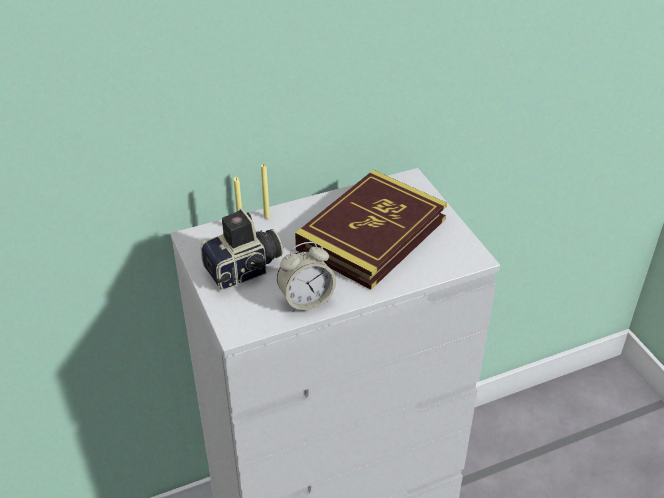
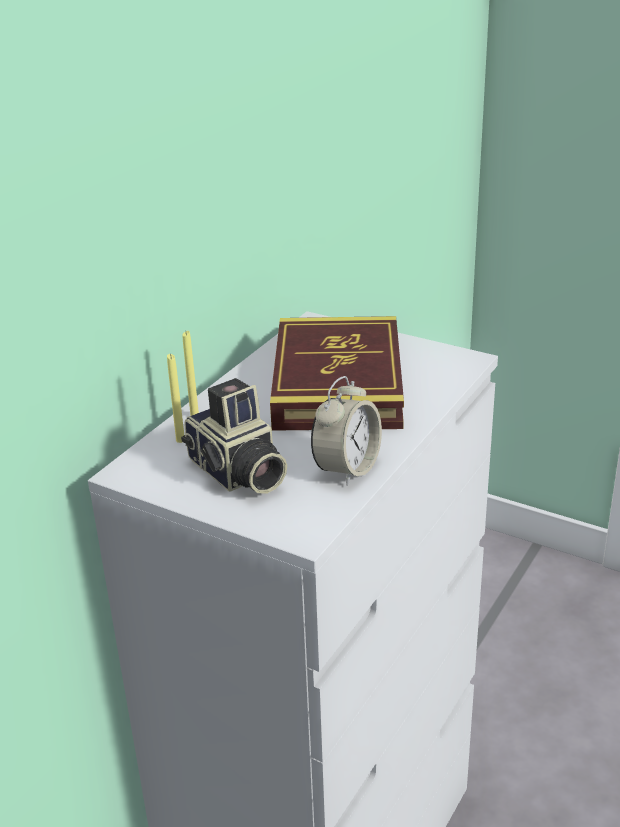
camera: 35 degrees left, 10 degrees down
camera [201,207,283,290] -> camera turned 120 degrees clockwise [181,378,287,494]

